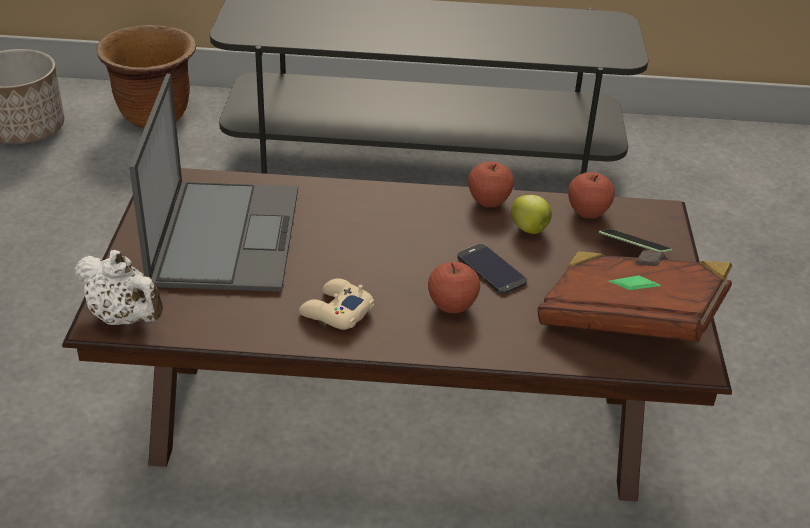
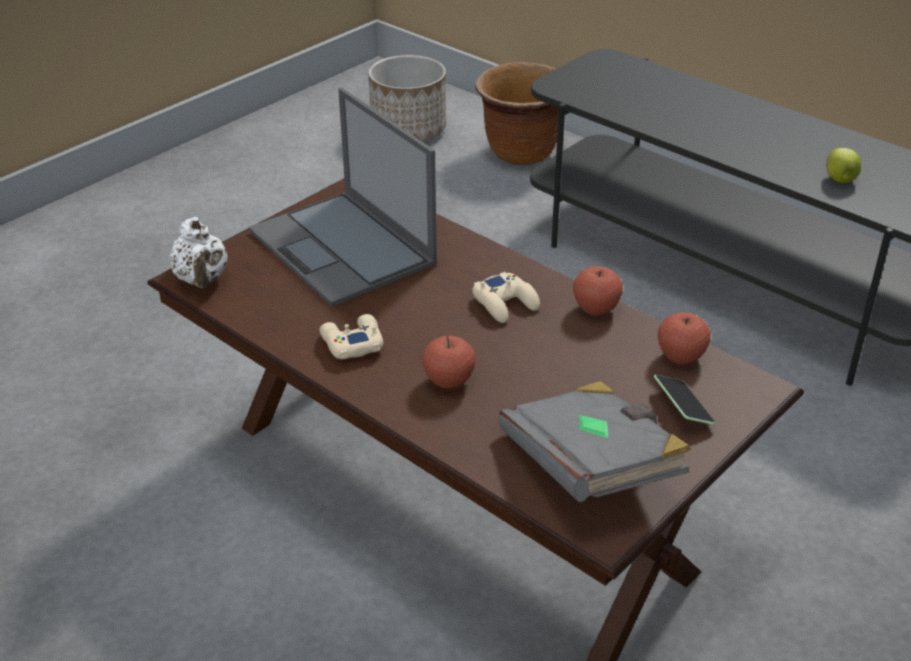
camera: 40 degrees right, 0 degrees up
laptop [129,74,298,292] -> laptop turned 105 degrees clockwise [249,88,437,307]
phone [457,244,527,294] -> none
apple [511,195,552,234] -> apple moved to [826,148,861,183]
brown book [538,251,733,342] -> grey book [498,381,691,502]
none -> beige game controller [472,272,540,323]

